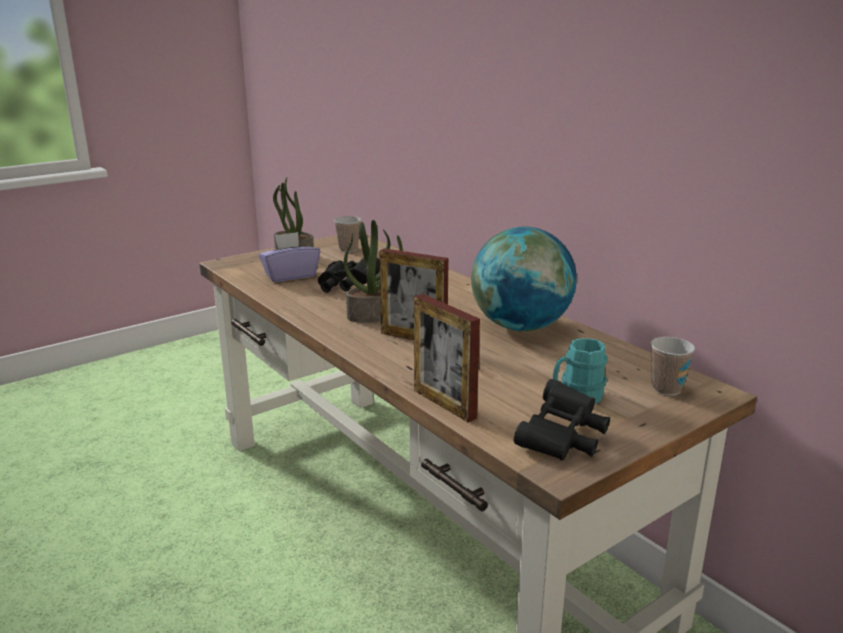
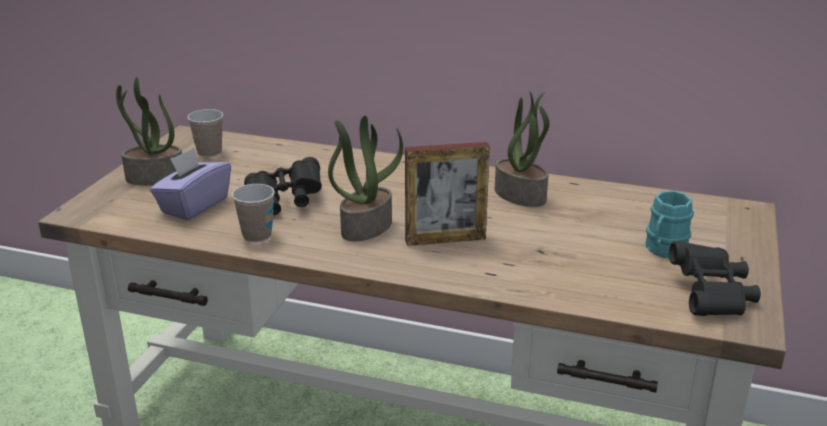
camera: 35 degrees left, 5 degrees up
picture frame [414,294,480,422] -> none
globe [471,227,577,331] -> potted plant [495,91,550,207]
cup [651,337,695,396] -> cup moved to [232,184,275,242]

